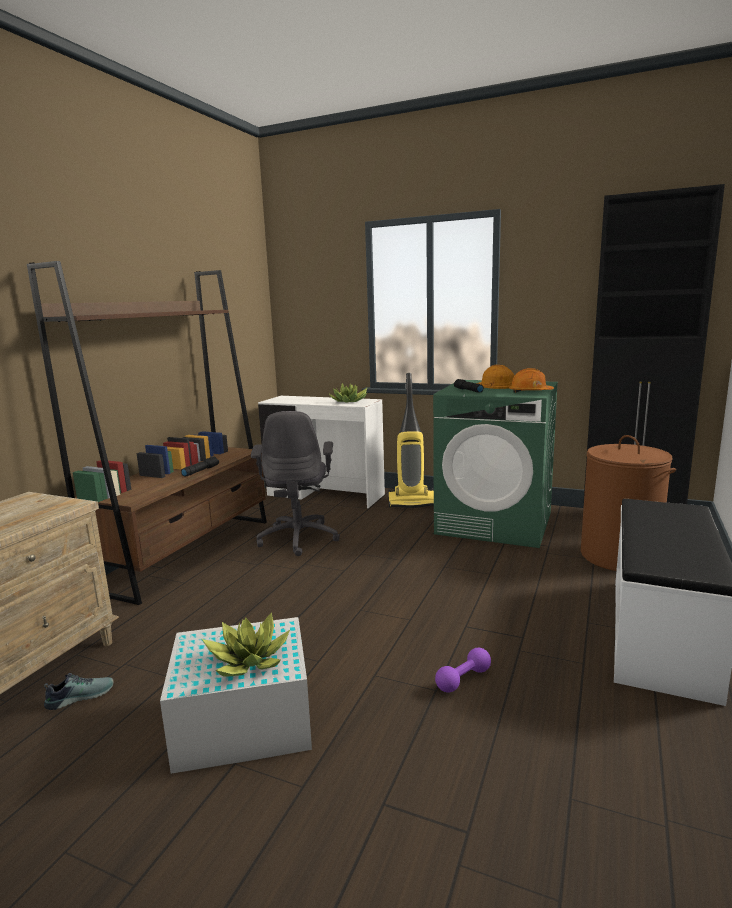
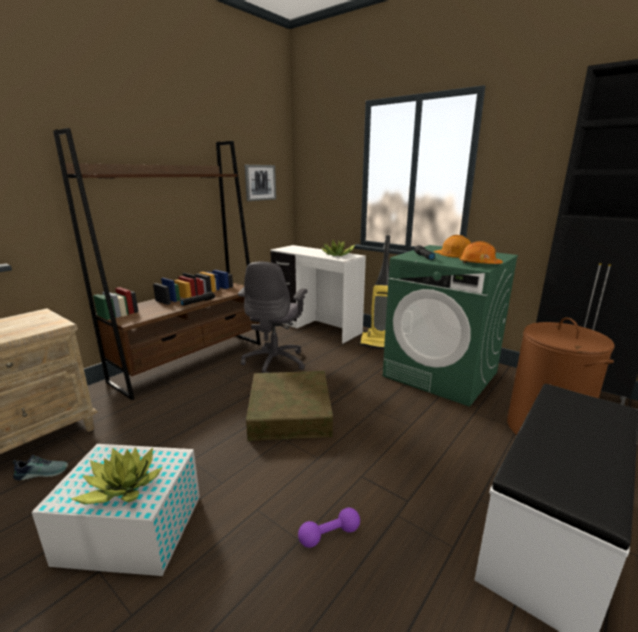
camera: 15 degrees right, 5 degrees up
none -> picture [245,165,276,201]
none -> brown storage box [246,371,333,441]

